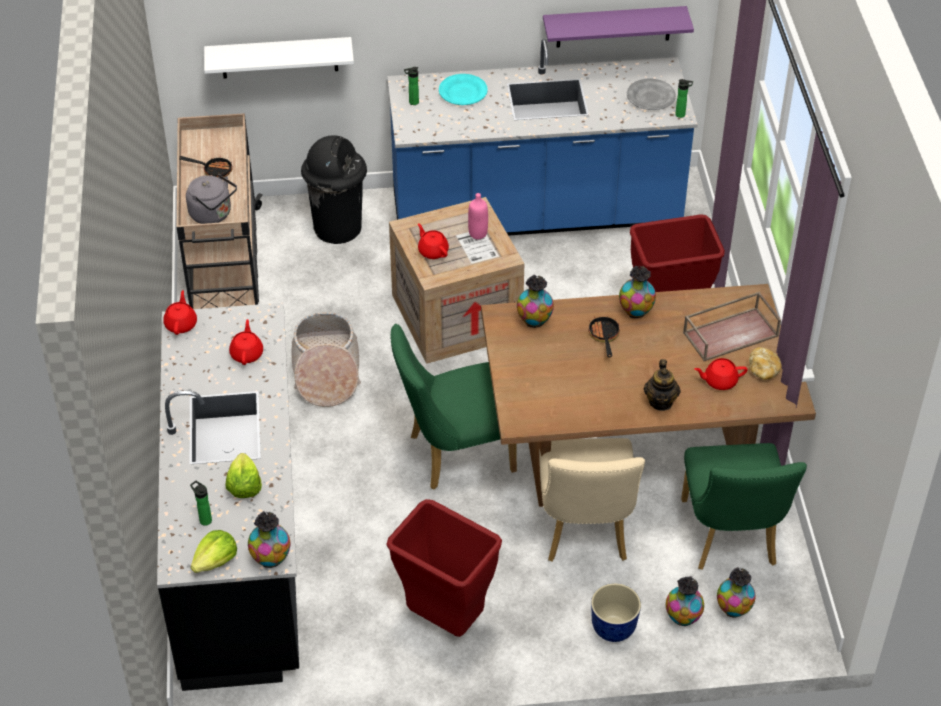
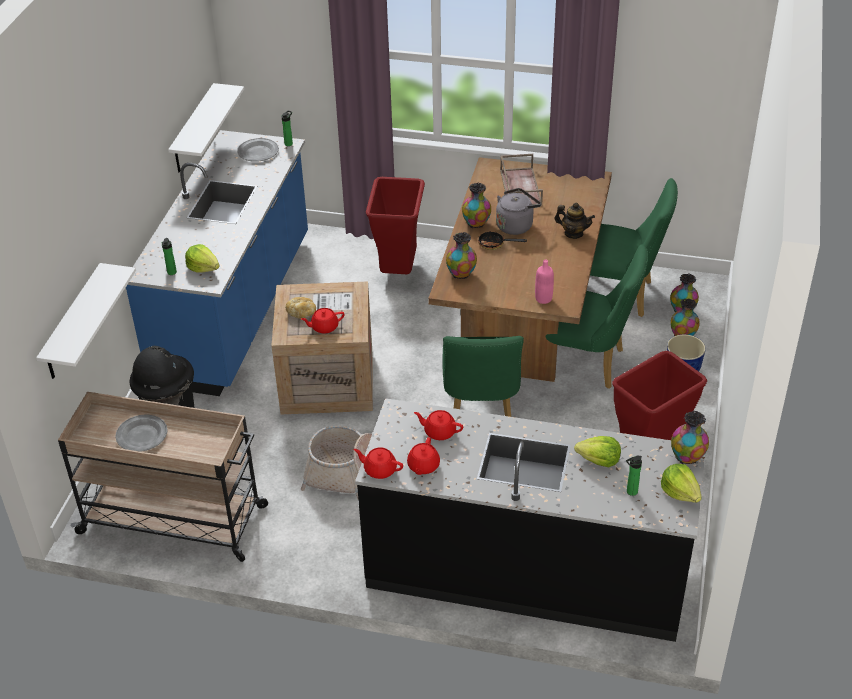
camera: 70 degrees left, 5 degrees down
frying pan [179,156,233,177] -> grey plate [116,415,167,452]
grey kettle [186,174,237,224] -> grey kettle moved to [496,188,541,235]
turquoise plate [439,74,488,105] -> none
pink bottle [468,193,488,239] -> pink bottle moved to [535,260,554,304]
beige chair [539,438,645,561] -> green chair [546,244,648,389]
purple shelf [543,6,694,47] -> white shelf [168,83,244,172]
red teapot [694,358,748,390] -> red teapot moved to [407,437,440,475]
bread [749,347,782,380] -> bread moved to [285,297,316,319]
none -> lettuce [185,244,220,273]

